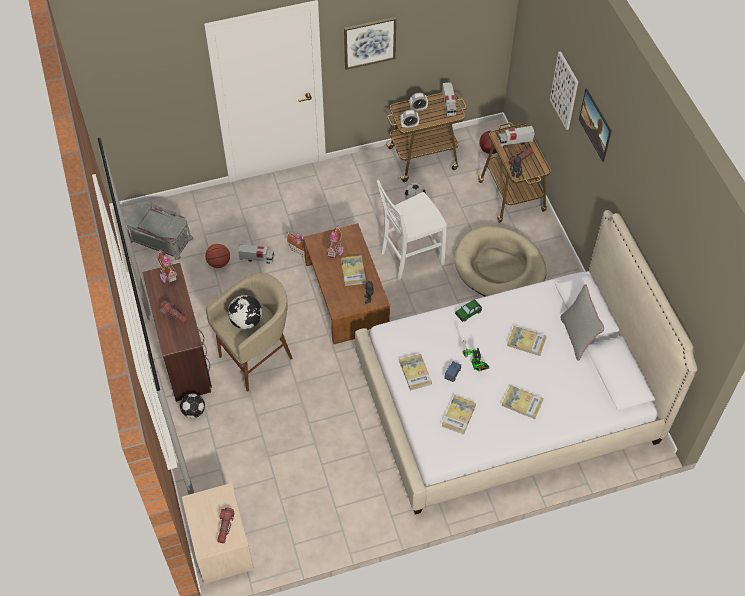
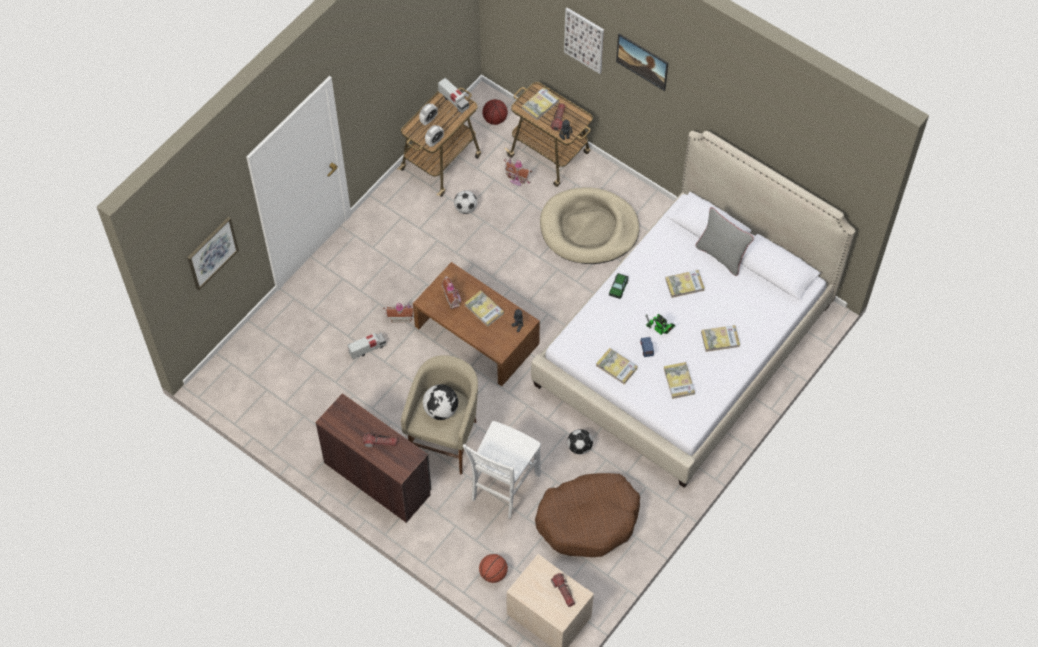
camera: 35 degrees left, 5 degrees up
grey storage box [125,203,193,260] -> none
toy house [158,249,177,283] -> toy house moved to [504,158,532,186]
football [180,393,205,418] -> football moved to [567,429,593,455]
basketball [205,244,230,268] -> basketball moved to [479,554,508,583]
picture [344,17,396,70] -> picture moved to [187,217,239,290]
white chair [377,180,447,280] -> white chair moved to [463,421,541,519]
toy truck [498,126,535,147] -> book [522,87,559,120]
none -> brown dog bed [535,473,640,557]

